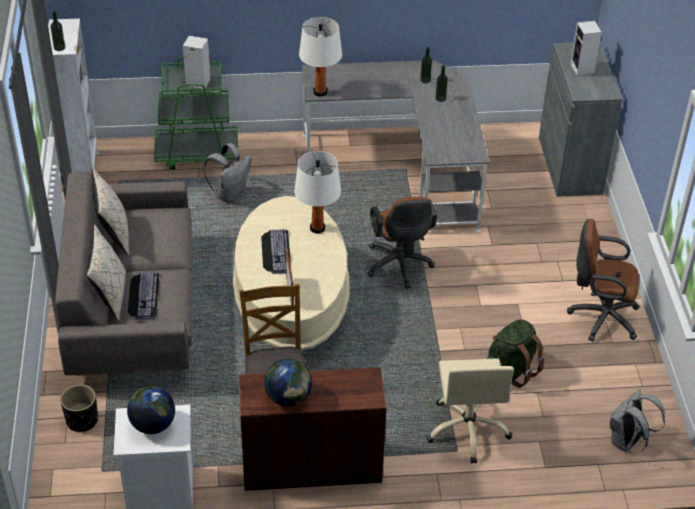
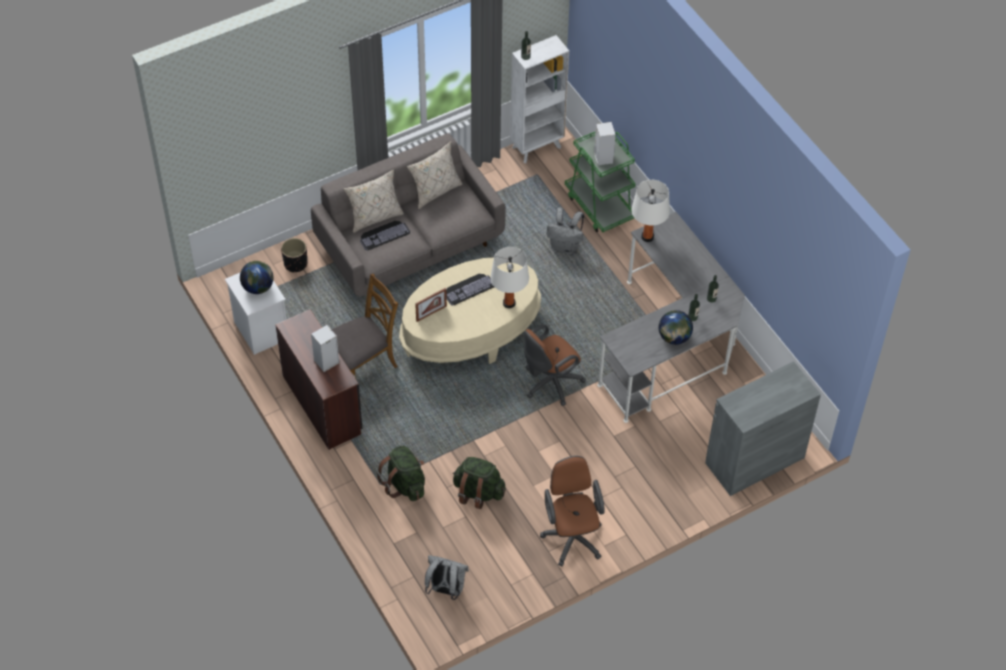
camera: 65 degrees right, 10 degrees up
globe [264,359,312,407] -> globe moved to [659,310,693,345]
beige office chair [426,358,514,464] -> green backpack [377,446,425,501]
speaker [570,21,602,76] -> speaker moved to [311,325,339,372]

